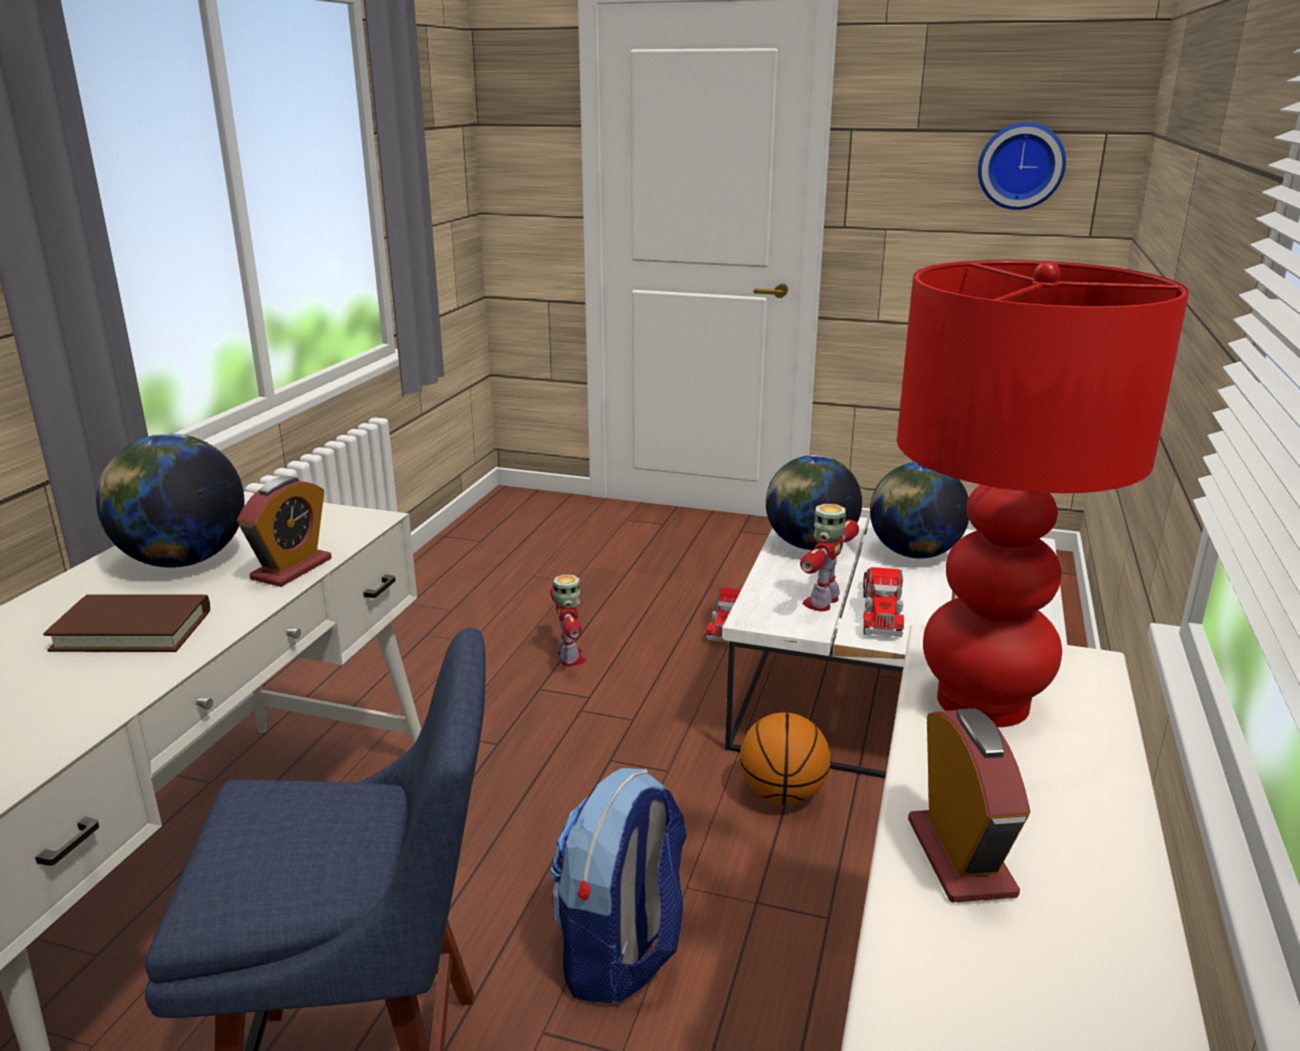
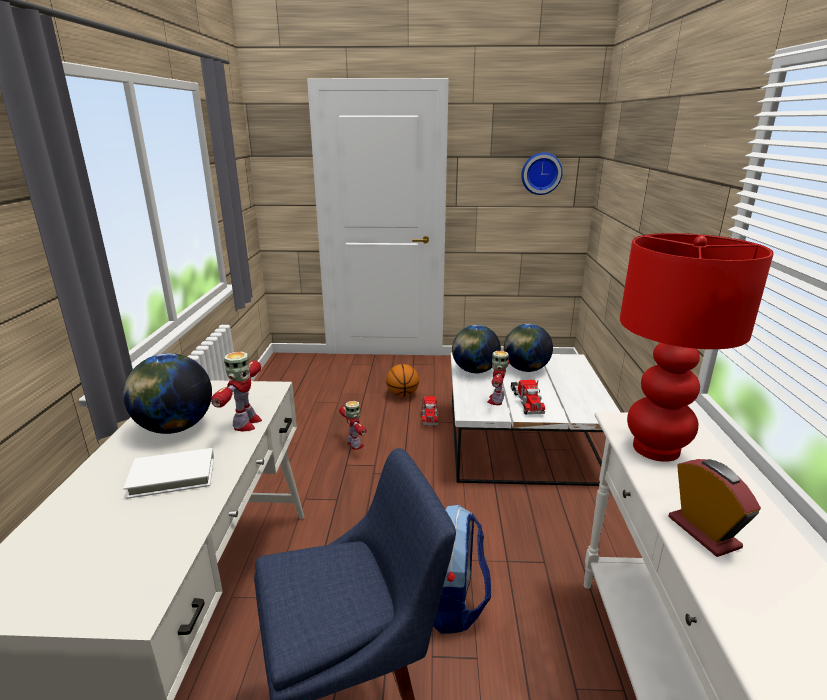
camera: 15 degrees left, 0 degrees up
brown book [43,594,210,652] -> white book [123,448,214,499]
alarm clock [237,476,332,587] -> toy robot [211,351,262,431]
basketball [740,712,831,805] -> basketball moved to [386,364,419,397]

